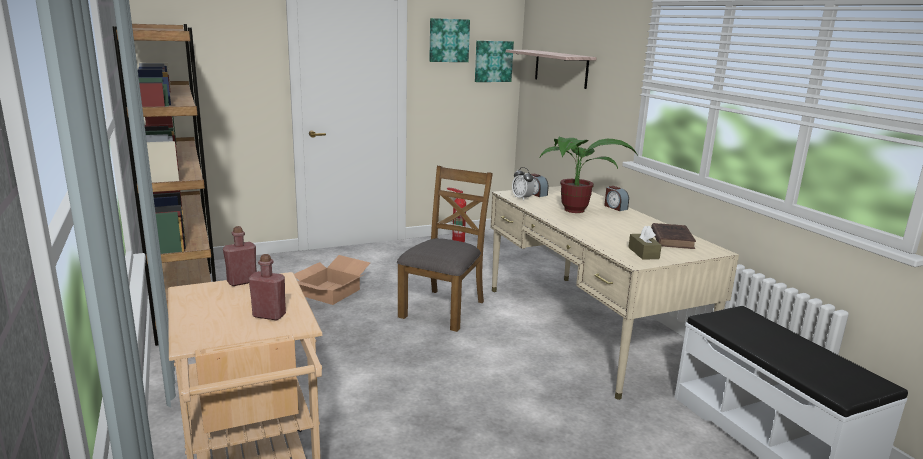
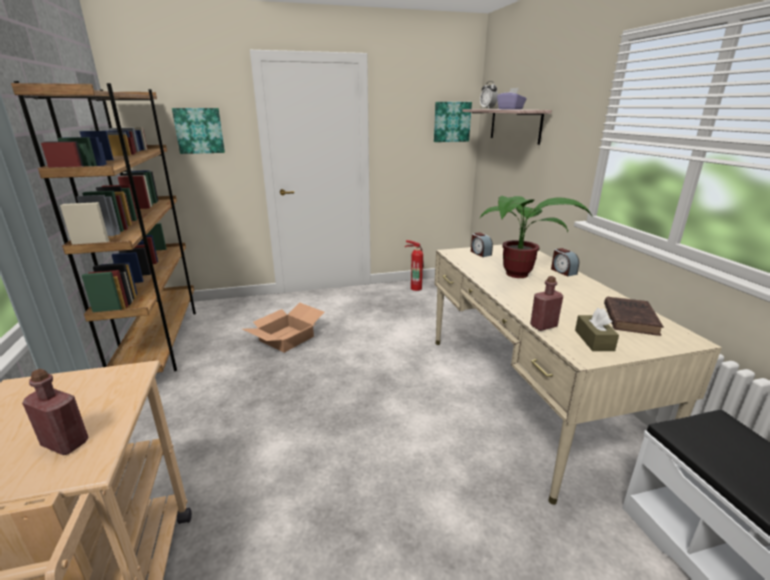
camera: 10 degrees right, 5 degrees up
red bottle [223,226,257,286] -> red bottle moved to [530,276,563,331]
brown chair [397,165,493,332] -> none
picture [429,18,470,62] -> picture moved to [172,108,225,154]
alarm clock [512,167,535,201] -> alarm clock moved to [480,81,498,109]
none -> purple tissue box [497,88,526,110]

